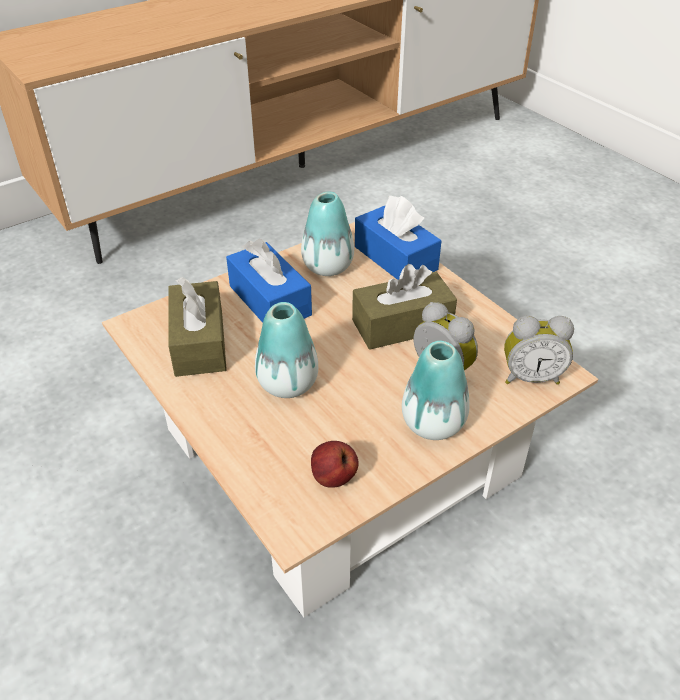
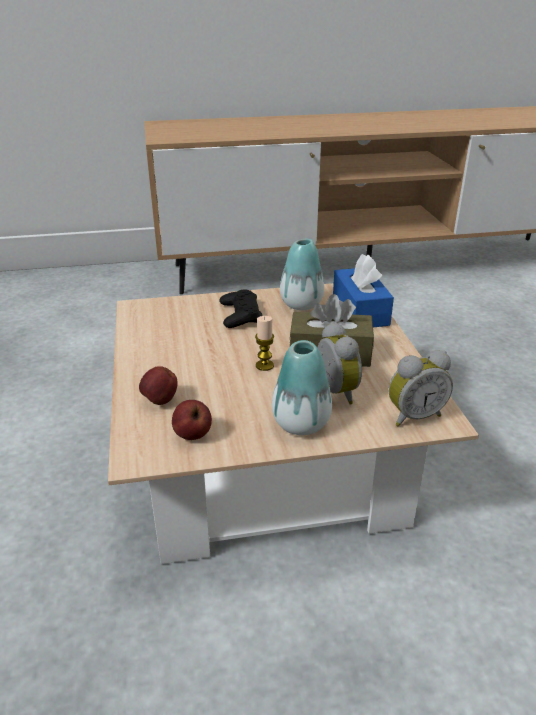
camera: 25 degrees right, 10 degrees down
brown tissue box [168,277,227,377] -> none
blue tissue box [226,239,312,323] -> black game controller [219,289,262,328]
vase [255,302,318,398] -> none
alarm clock [504,316,574,385] -> alarm clock turned 45 degrees counterclockwise [389,350,453,427]
none -> apple [139,366,178,405]
none -> candle [255,316,274,371]

